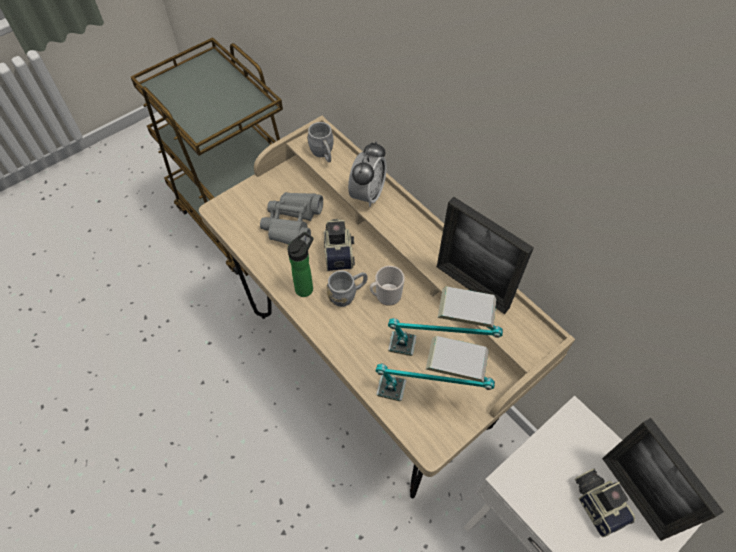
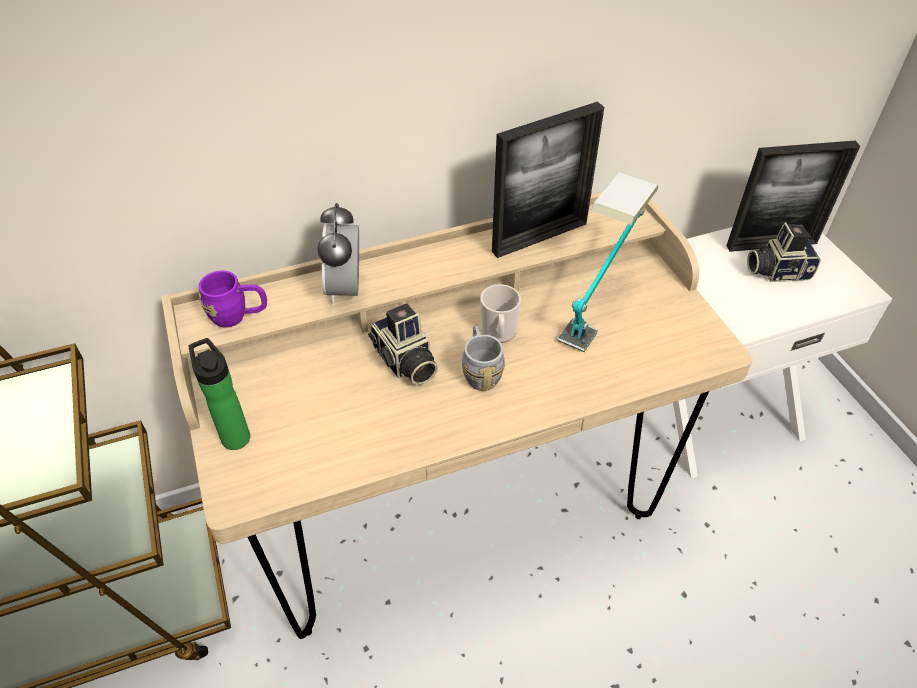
camera: 70 degrees left, 10 degrees down
grey binoculars [260,192,323,245] -> none
bottle [288,232,314,297] -> bottle moved to [189,338,250,450]
grey mug [307,122,334,163] -> purple mug [198,271,267,327]
camera [324,219,355,271] -> camera turned 135 degrees counterclockwise [368,303,438,385]
alarm clock [348,141,387,207] -> alarm clock turned 135 degrees counterclockwise [318,203,359,304]
table lamp [375,336,495,401] -> none

